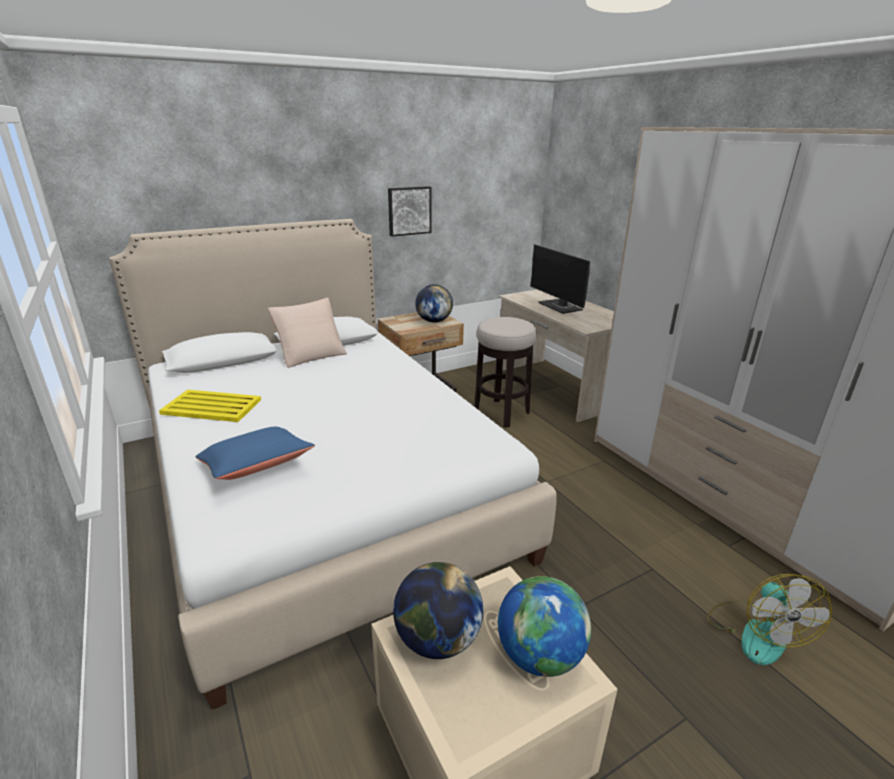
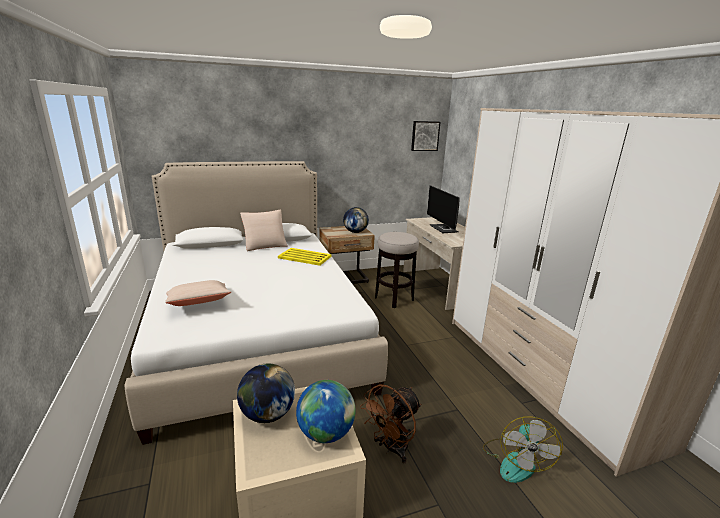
camera: 10 degrees right, 5 degrees down
yellow tray [159,390,261,422] -> yellow tray moved to [278,248,331,266]
blue pillow [195,427,315,480] -> beige pillow [165,280,231,306]
picture [388,186,432,237] -> picture moved to [411,121,441,151]
none -> brown fan [360,384,421,463]

